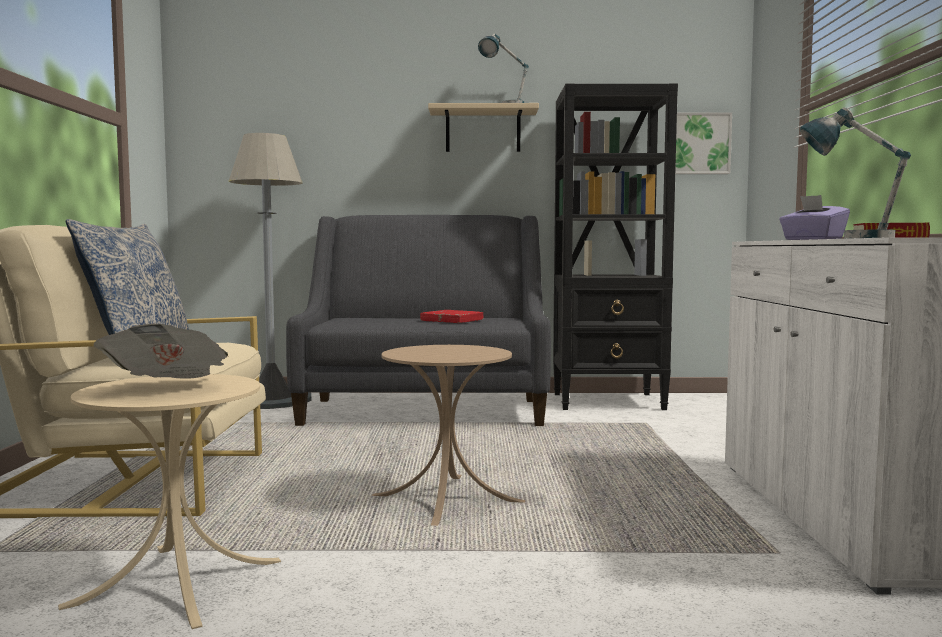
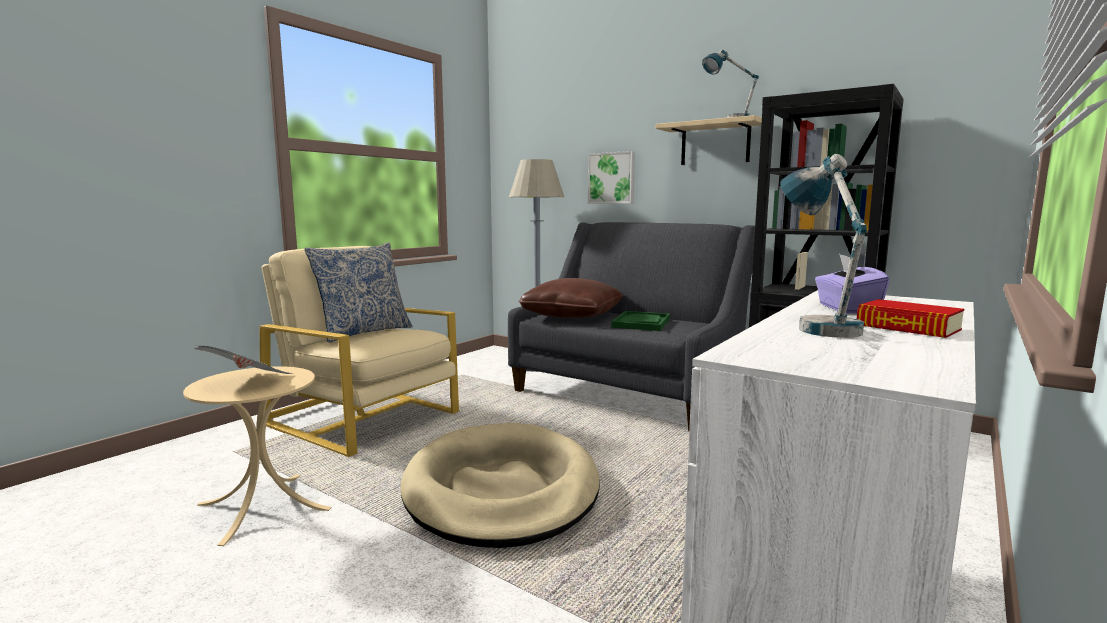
camera: 35 degrees right, 5 degrees up
beige side table [372,345,525,526] -> beige dog bed [400,423,600,548]
red book [420,310,483,323] -> green tray [611,311,670,331]
picture [675,112,732,174] -> picture moved to [588,151,635,204]
none -> brown pillow [518,278,623,318]

